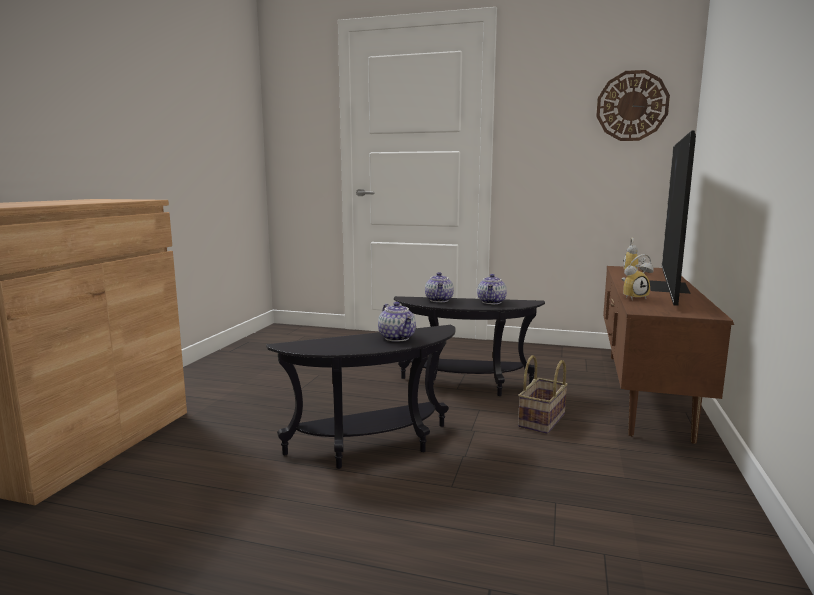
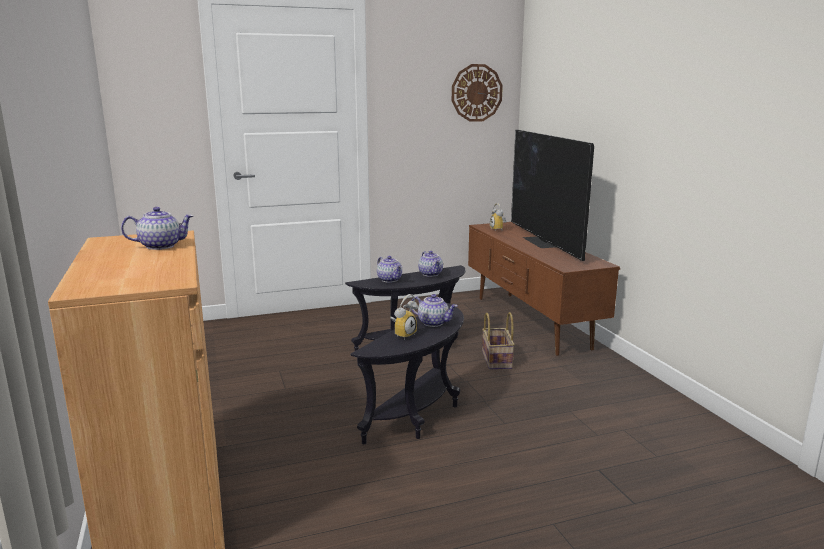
camera: 35 degrees left, 5 degrees up
alarm clock [622,254,654,299] -> alarm clock moved to [390,294,418,340]
none -> teapot [121,207,194,250]

